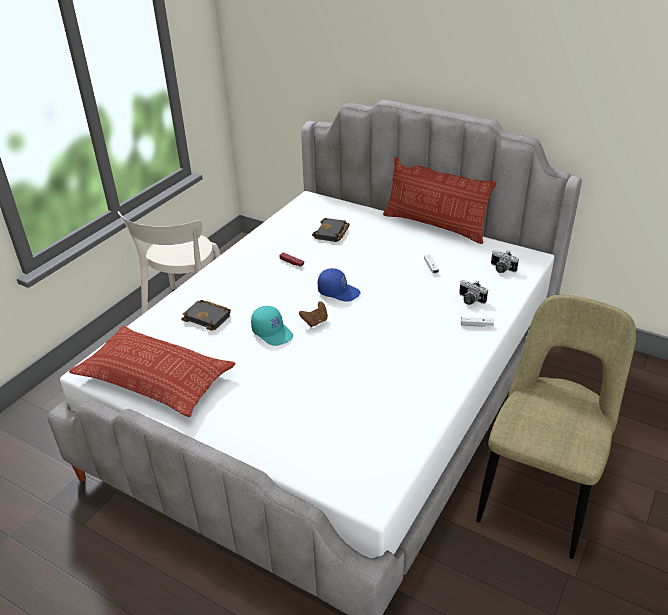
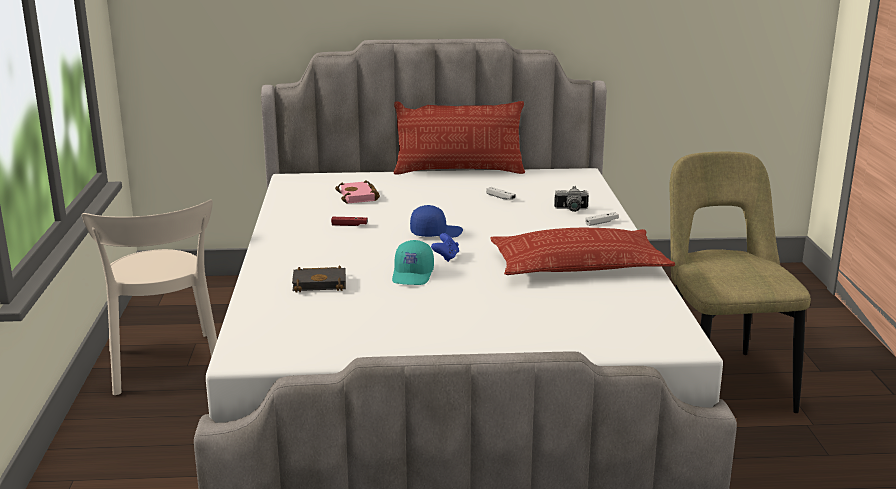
camera: 35 degrees left, 15 degrees down
pillow [69,326,235,417] -> pillow moved to [490,228,675,275]
turquoise cap [251,306,293,346] -> turquoise cap turned 90 degrees clockwise [392,240,434,285]
brown game controller [299,301,328,327] -> blue game controller [431,233,459,262]
black book [312,218,350,242] -> pink book [335,180,380,204]
camera [491,250,519,273] -> none

